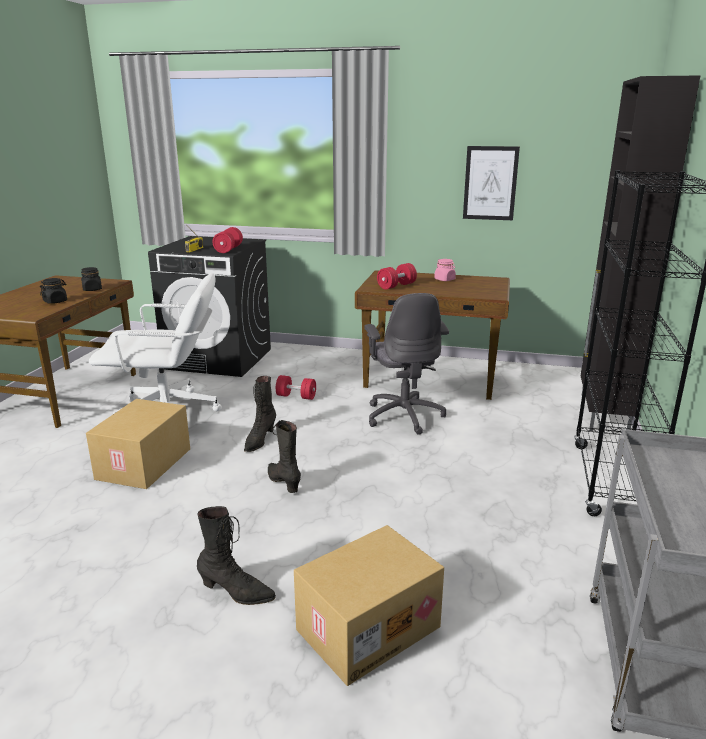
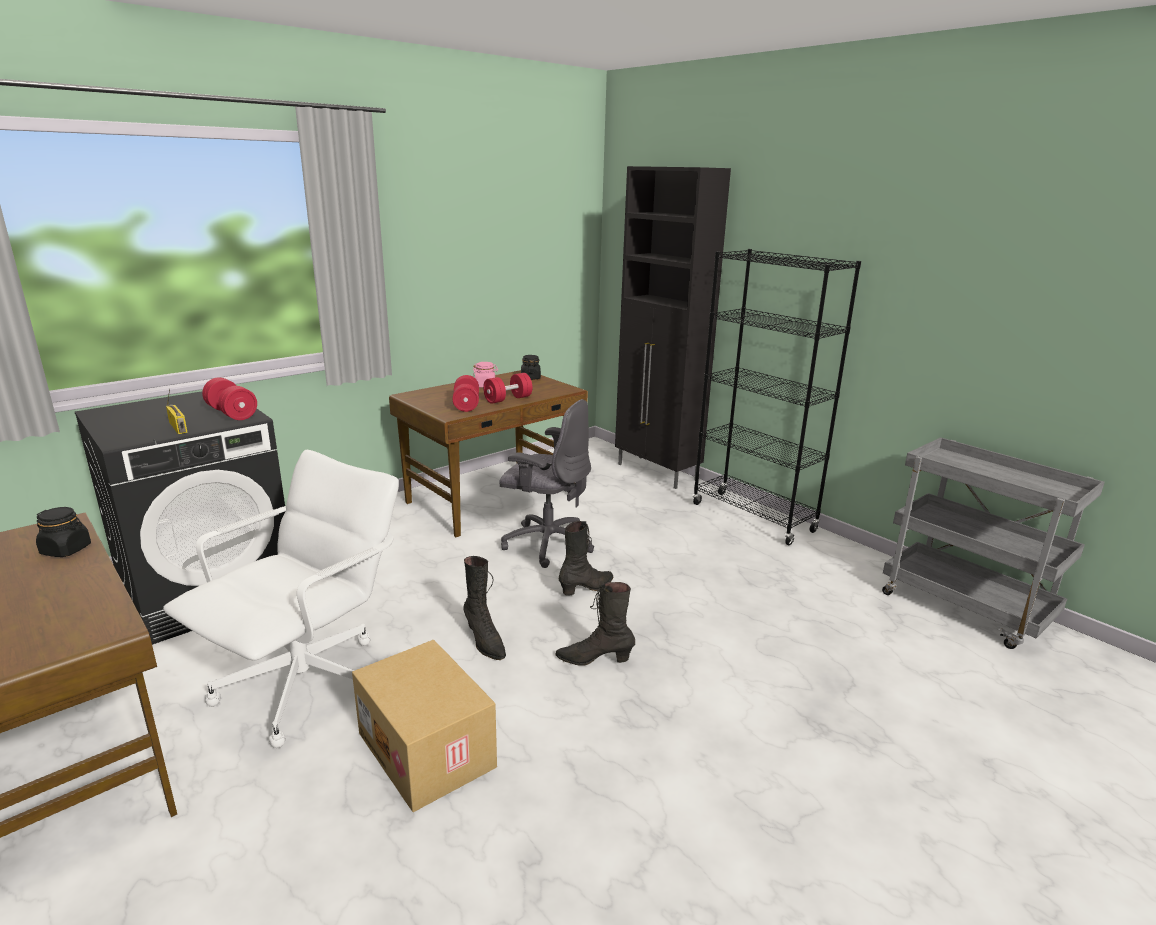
camera: 55 degrees left, 0 degrees up
black jar [40,278,67,304] -> black jar moved to [521,355,541,380]
black boot [197,506,276,605] -> black boot moved to [559,521,613,596]
red dumbbell [276,375,316,400] -> red dumbbell moved to [483,373,532,404]
cardboard box [294,525,444,686] -> none
picture [463,146,520,220] -> none

